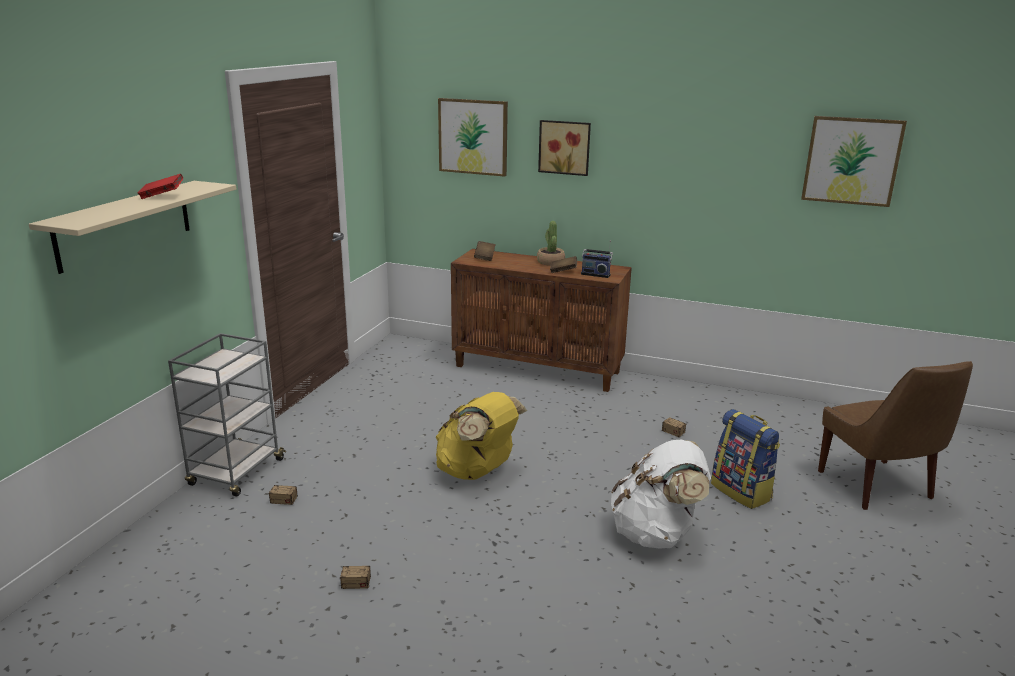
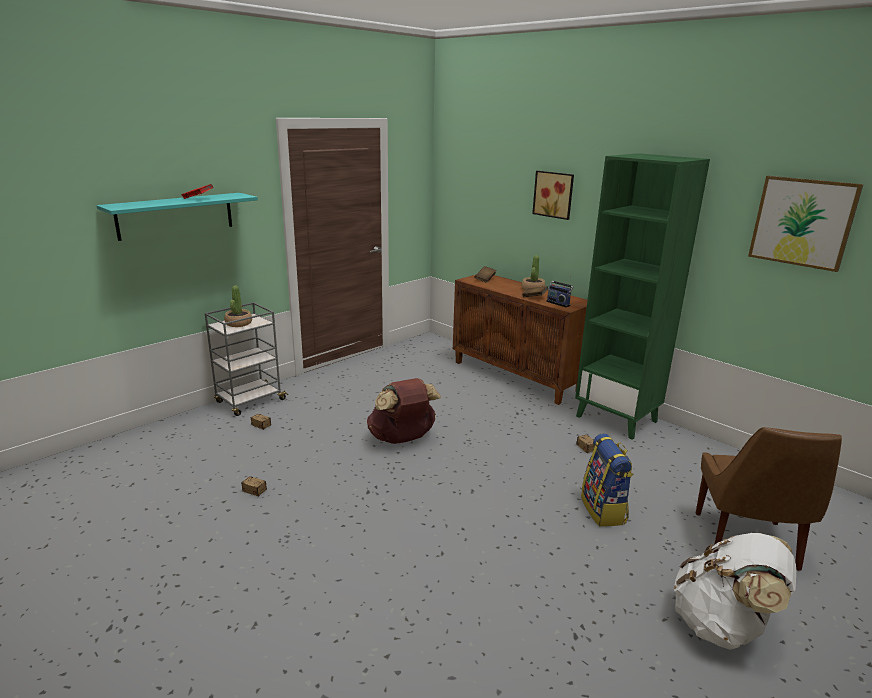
camera: 25 degrees right, 0 degrees up
beige shelf [29,181,236,274] -> turquoise shelf [96,193,258,241]
yellow backpack [436,392,527,480] -> brown backpack [367,378,441,444]
picture [438,98,508,177] -> none
white backpack [611,440,711,549] -> white backpack moved to [674,533,796,650]
none -> potted plant [224,285,252,327]
none -> green bookcase [575,153,710,440]

